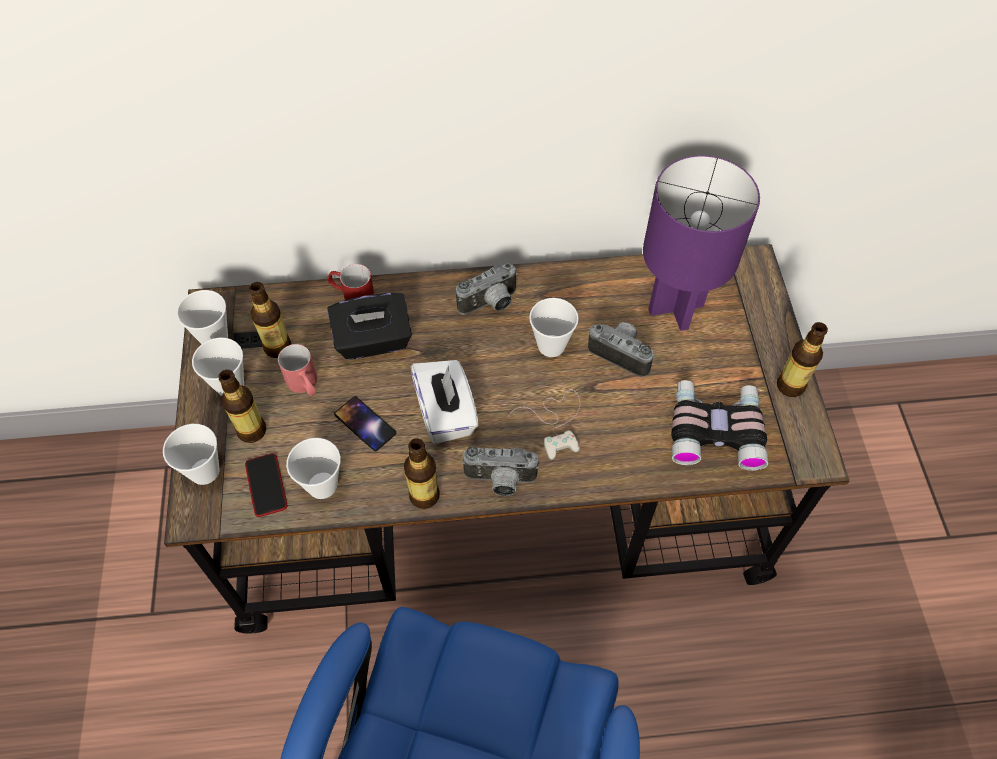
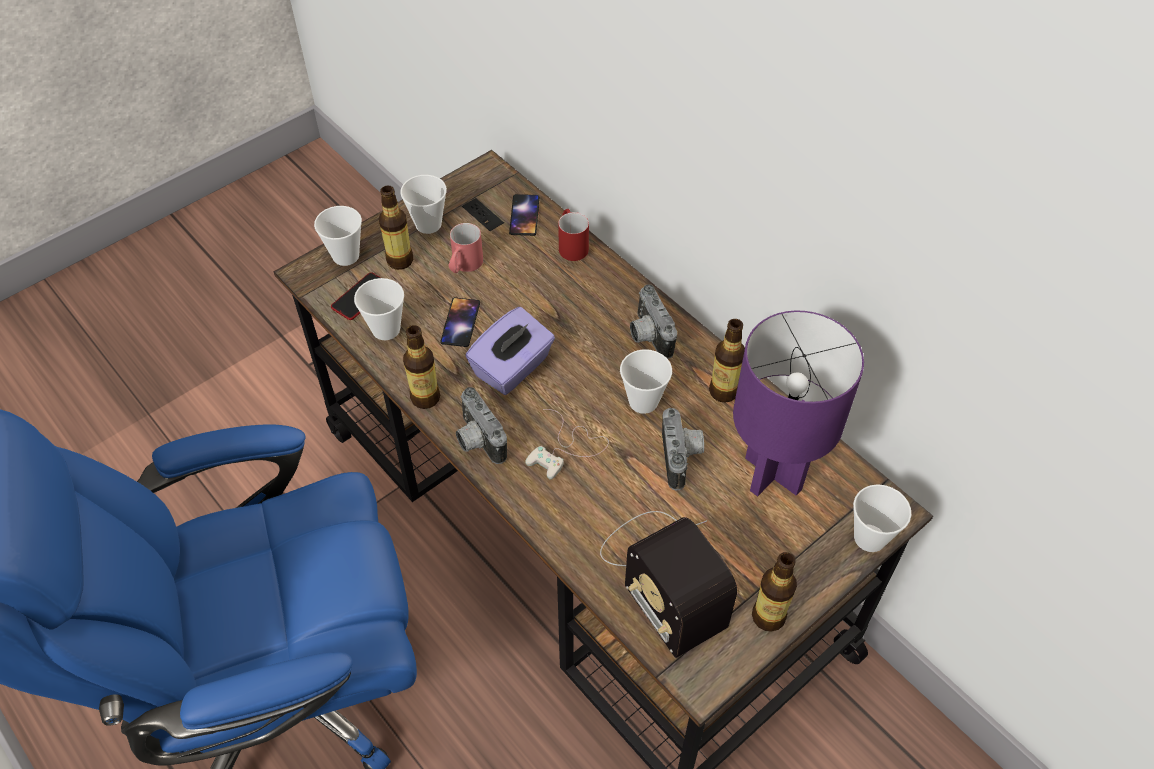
camera: 55 degrees right, 5 degrees down
cup [176,290,228,344] -> cup moved to [853,484,911,552]
bottle [249,282,291,358] -> bottle moved to [709,319,745,403]
black tissue box [327,293,412,360] -> none
white tissue box [411,360,479,444] -> purple tissue box [465,307,555,395]
camera [456,263,518,315] -> camera turned 45 degrees clockwise [630,284,677,359]
binoculars [671,380,768,471] -> radio [600,511,737,658]
none -> phone [509,194,539,236]

